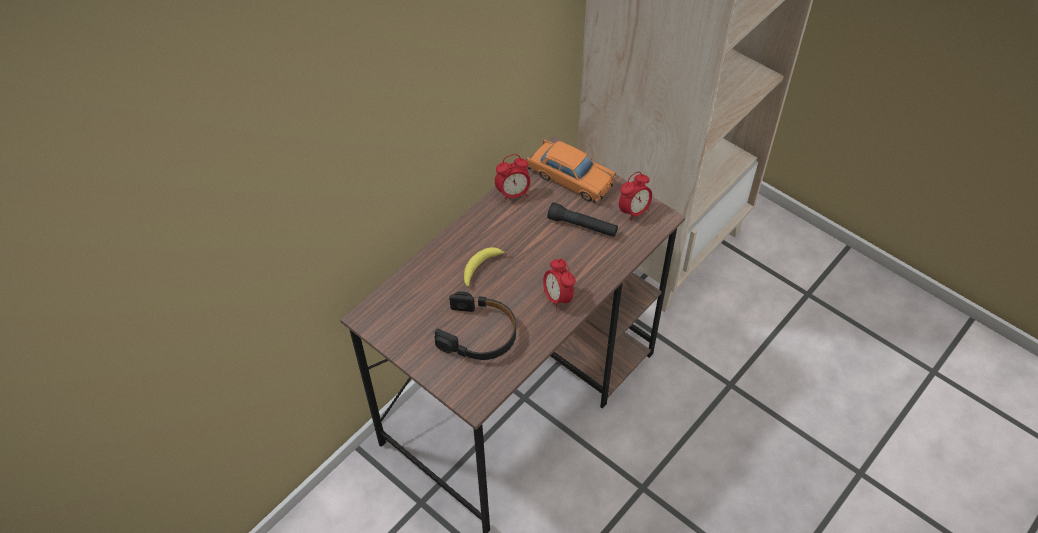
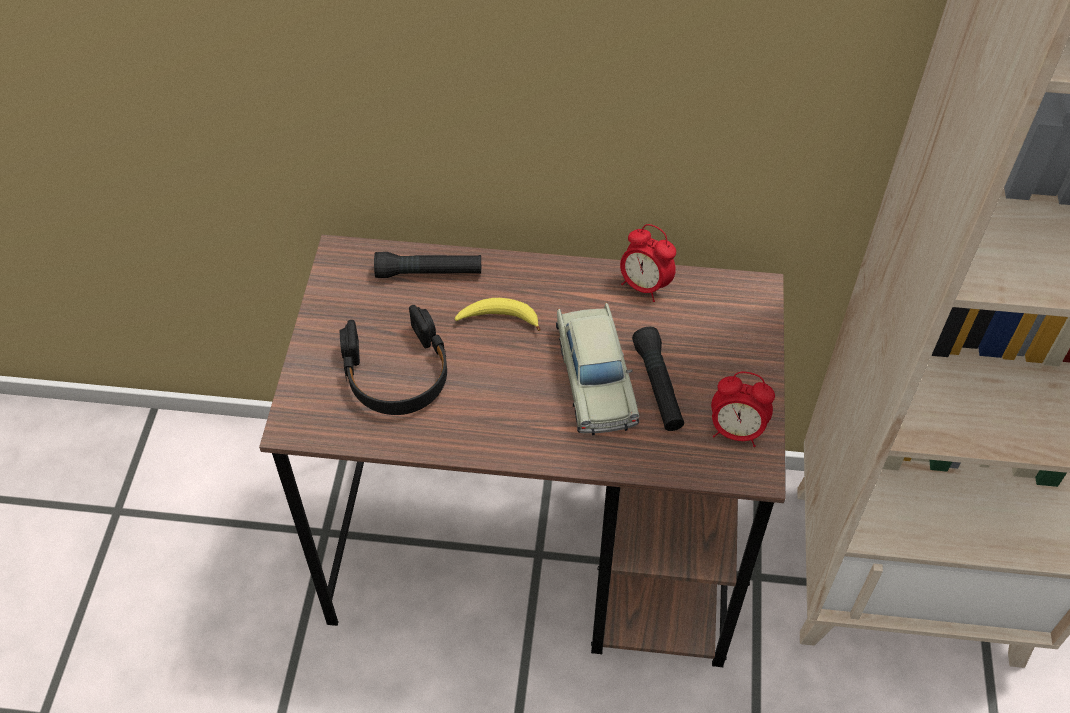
camera: 55 degrees right, 0 degrees up
orange toy car [527,139,616,203] -> none
alarm clock [543,258,575,310] -> none
none -> black flashlight [374,252,481,278]
none -> beige toy car [556,302,639,435]

